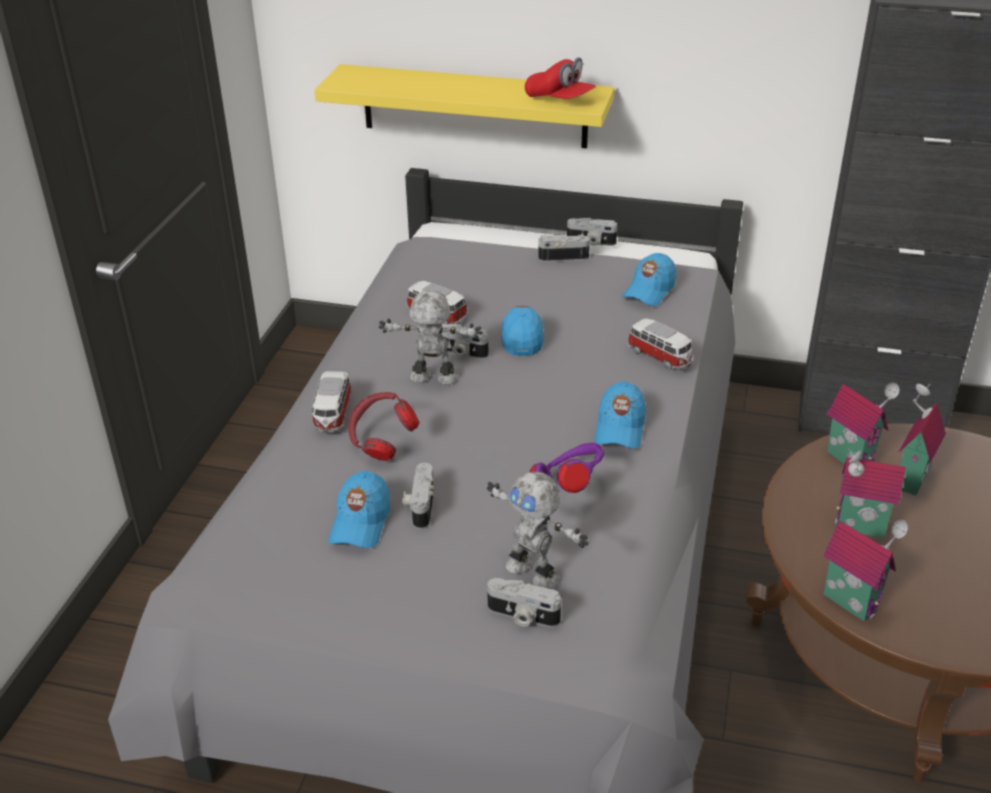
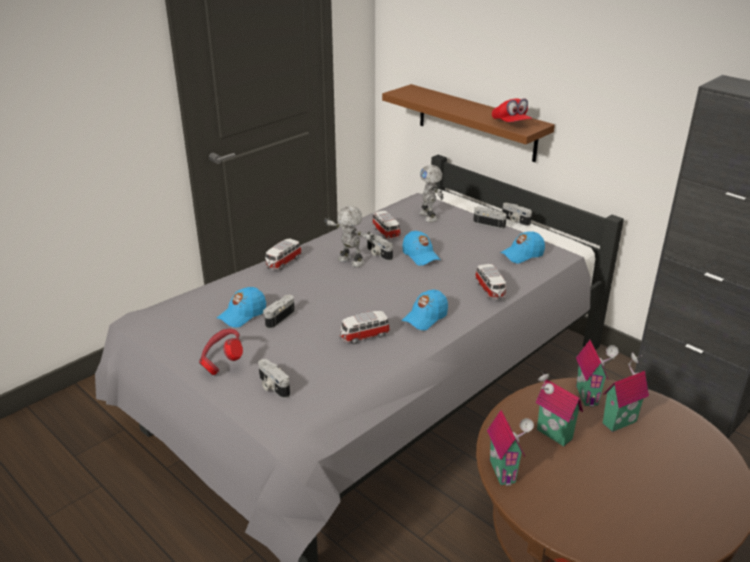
camera: 30 degrees right, 5 degrees down
yellow shelf [314,64,615,148] -> brown shelf [382,84,555,162]
red headphones [348,392,419,461] -> red headphones moved to [199,328,243,375]
toy robot [487,472,589,588] -> toy robot moved to [419,165,444,222]
blue cap [502,306,544,356] -> blue cap turned 120 degrees clockwise [402,231,441,266]
purple headphones [530,442,605,493] -> toy car [339,311,390,344]

